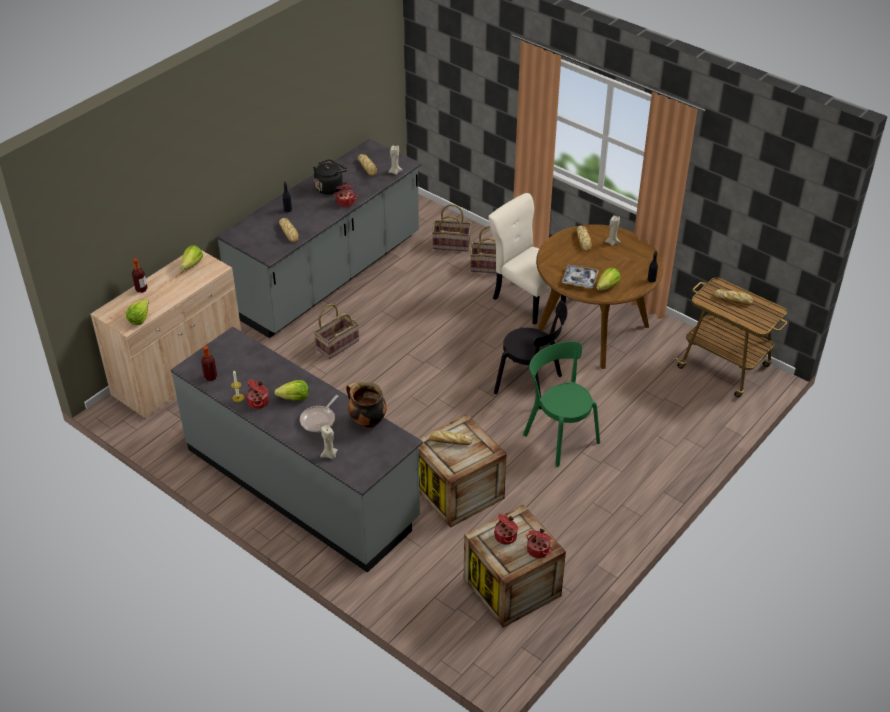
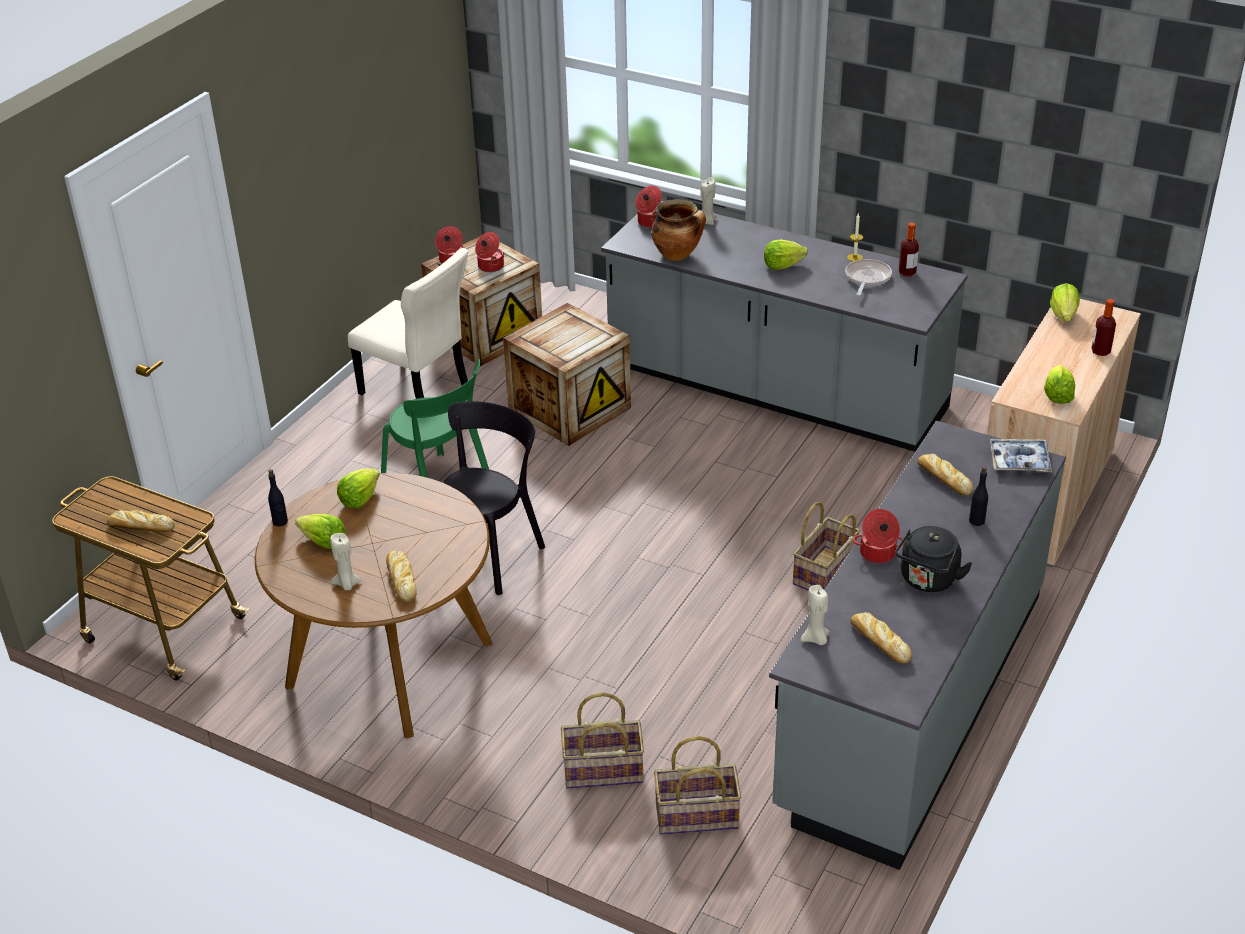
camera: 170 degrees right, 5 degrees down
cooking pot [246,380,269,409] -> cooking pot moved to [636,186,662,228]
frying pan [300,395,338,432] -> frying pan moved to [845,259,892,296]
bread [429,431,472,445] -> none
beige chair [488,193,566,325] -> beige chair moved to [348,248,468,399]
black chair [494,300,567,409] -> black chair turned 105 degrees clockwise [443,401,545,595]
tray [562,265,599,288] -> tray moved to [990,439,1052,472]
none -> lettuce [295,514,346,549]

